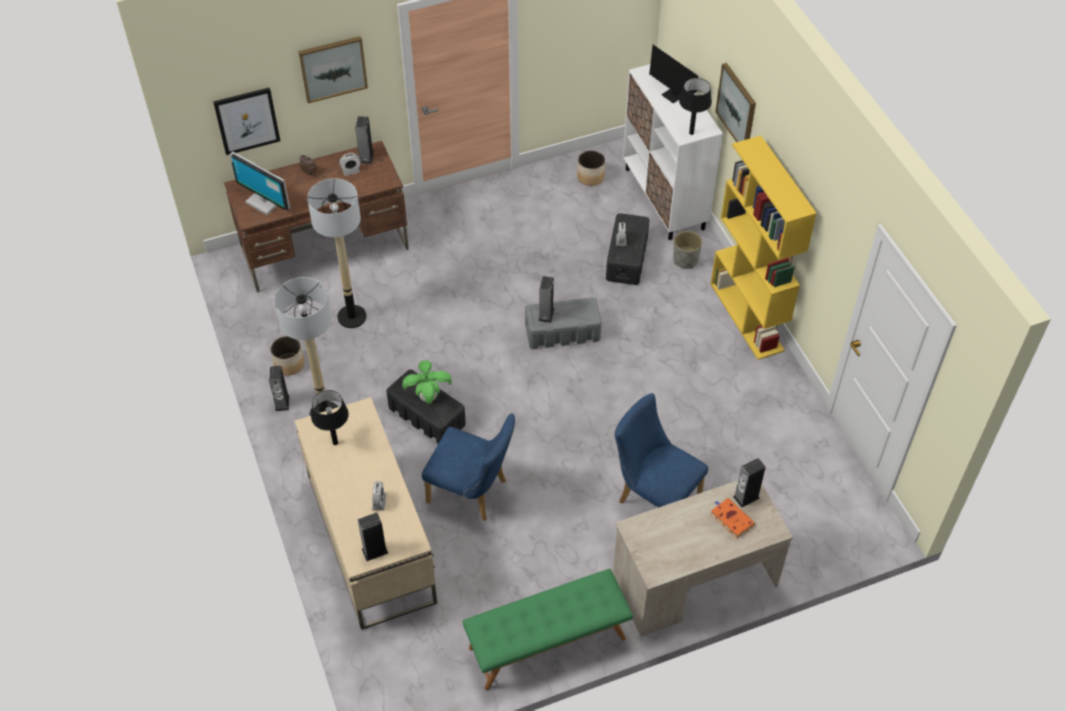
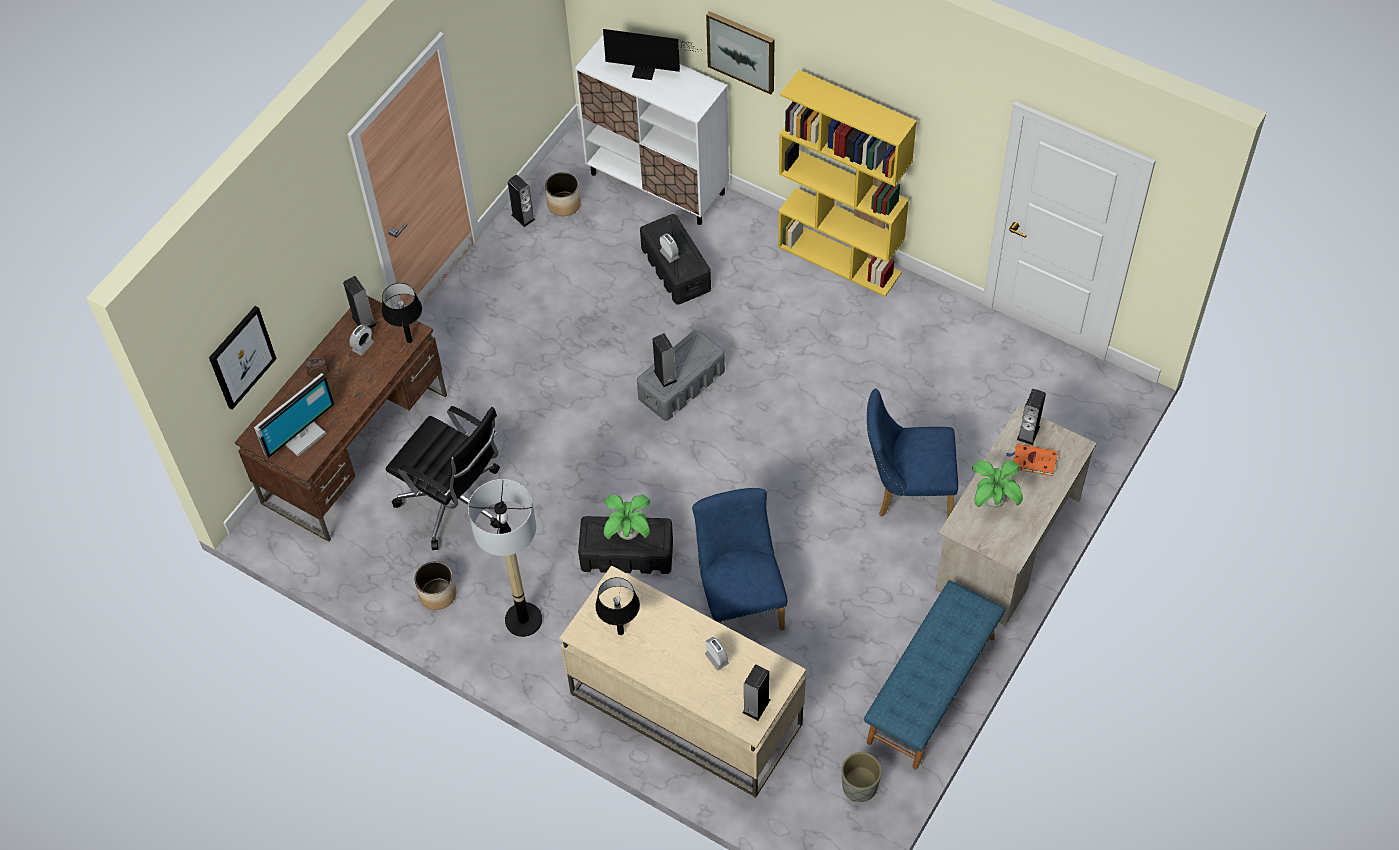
camera: 35 degrees left, 5 degrees up
monitor [230,152,290,215] -> monitor turned 45 degrees counterclockwise [254,373,335,458]
speaker [269,366,289,411] -> speaker moved to [507,175,536,227]
picture [298,36,368,103] -> none
floor lamp [307,178,366,328] -> black office chair [386,406,500,550]
blue chair [422,413,515,521] -> blue chair turned 90 degrees counterclockwise [692,488,787,631]
green bench [463,569,633,690] -> blue bench [864,580,1005,769]
grey planter [673,231,702,269] -> grey planter moved to [842,752,882,802]
black table lamp [679,78,712,135] -> black table lamp moved to [382,283,422,343]
none -> potted plant [972,461,1023,508]

